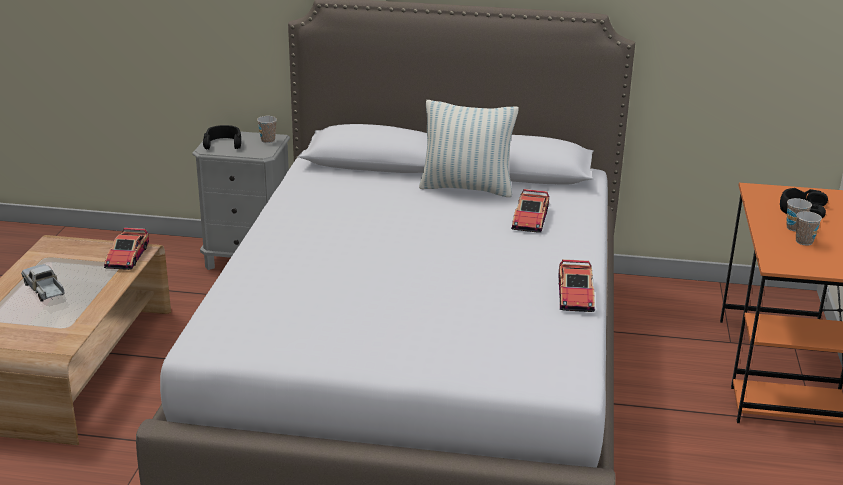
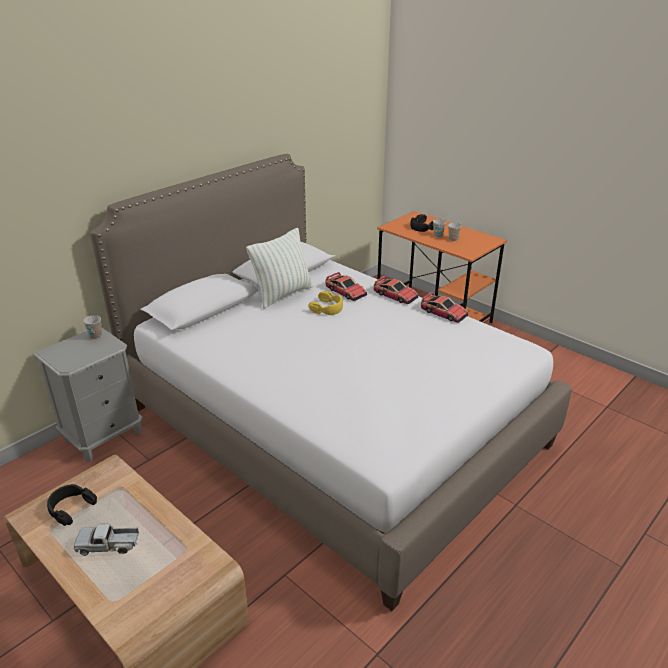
camera: 55 degrees left, 5 degrees up
toy car [104,228,149,270] -> toy car moved to [374,276,418,304]
black headphones [203,125,241,150] -> black headphones moved to [47,484,97,526]
none -> yellow headphones [308,291,343,315]

